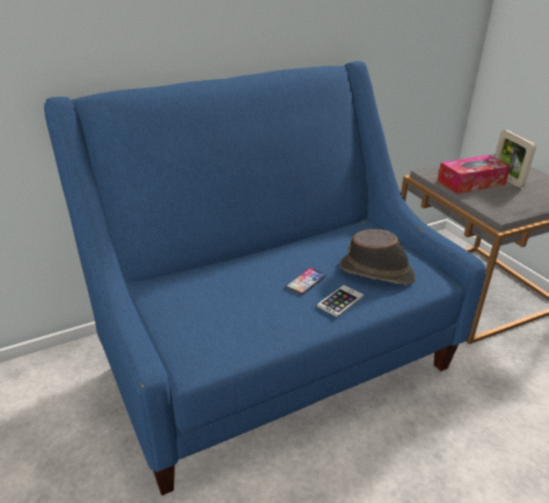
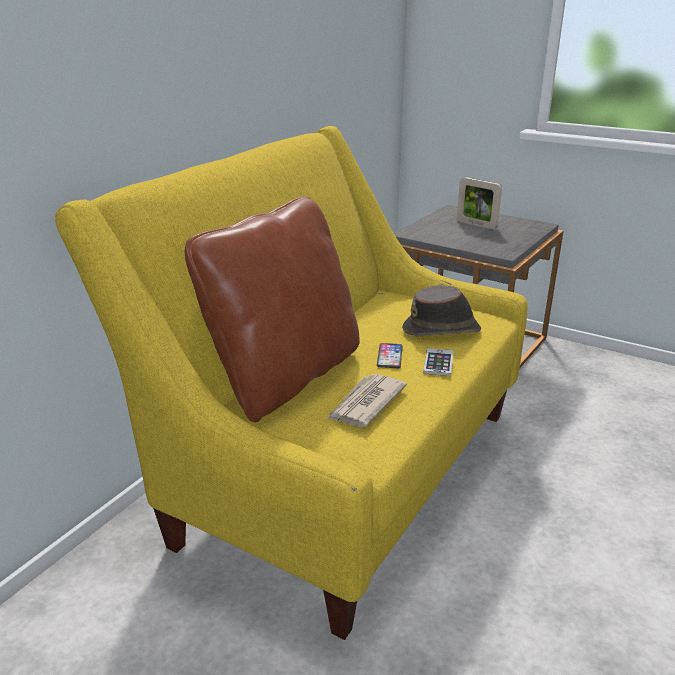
camera: 30 degrees left, 5 degrees down
blue sofa [44,61,486,496] -> yellow sofa [55,126,527,640]
tissue box [437,155,510,194] -> none
none -> brown pillow [185,197,360,422]
none -> newspaper [327,374,407,427]

